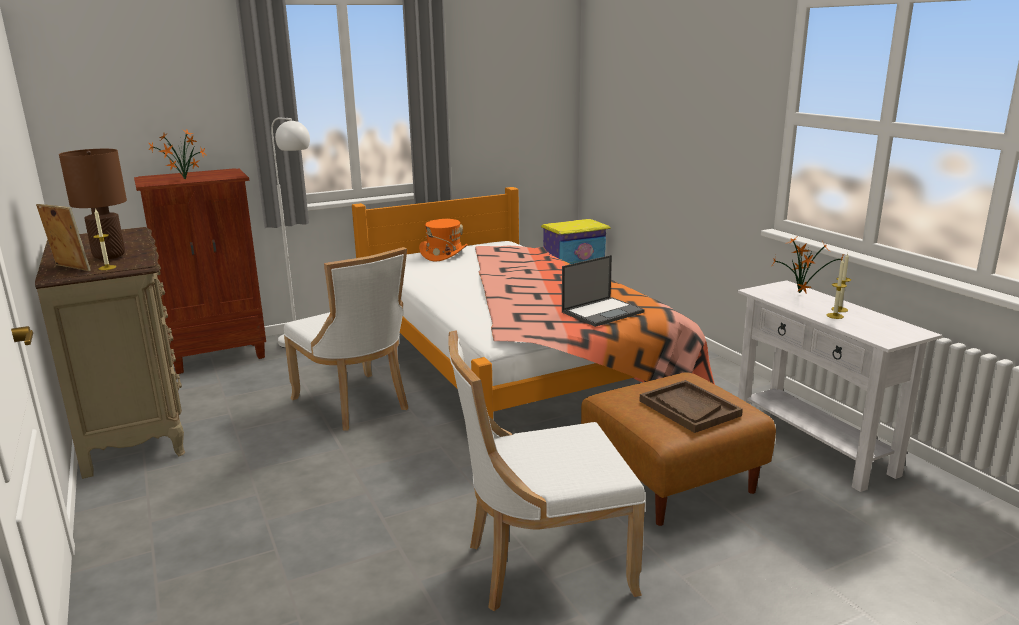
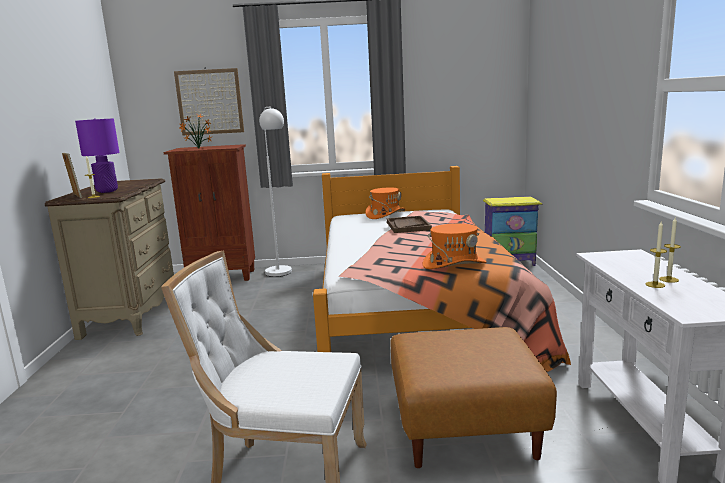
camera: 25 degrees right, 5 degrees down
brown table lamp [59,149,127,260] -> purple table lamp [75,118,119,193]
white chair [284,247,408,431] -> none
laptop [562,255,645,327] -> orange hat [422,224,486,269]
brown tray [639,380,743,433] -> brown tray moved to [387,216,432,233]
potted plant [772,237,844,294] -> none
none -> picture [174,68,244,135]

